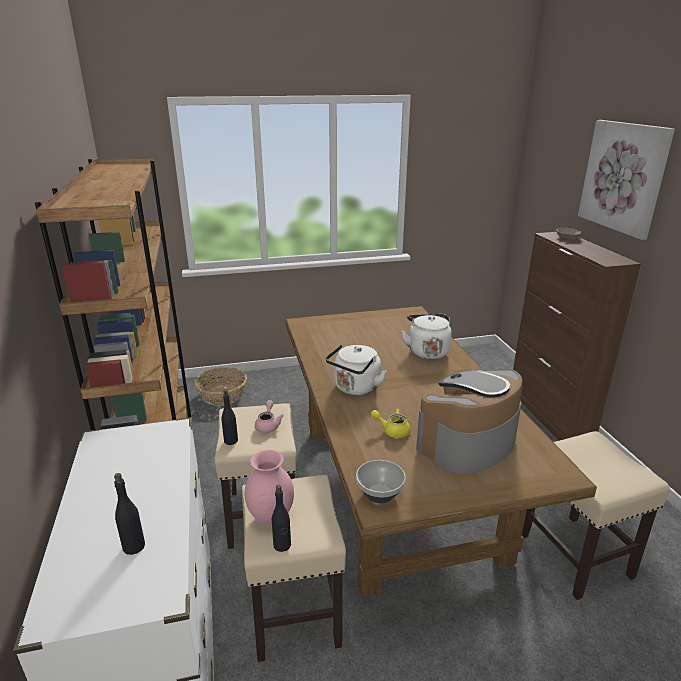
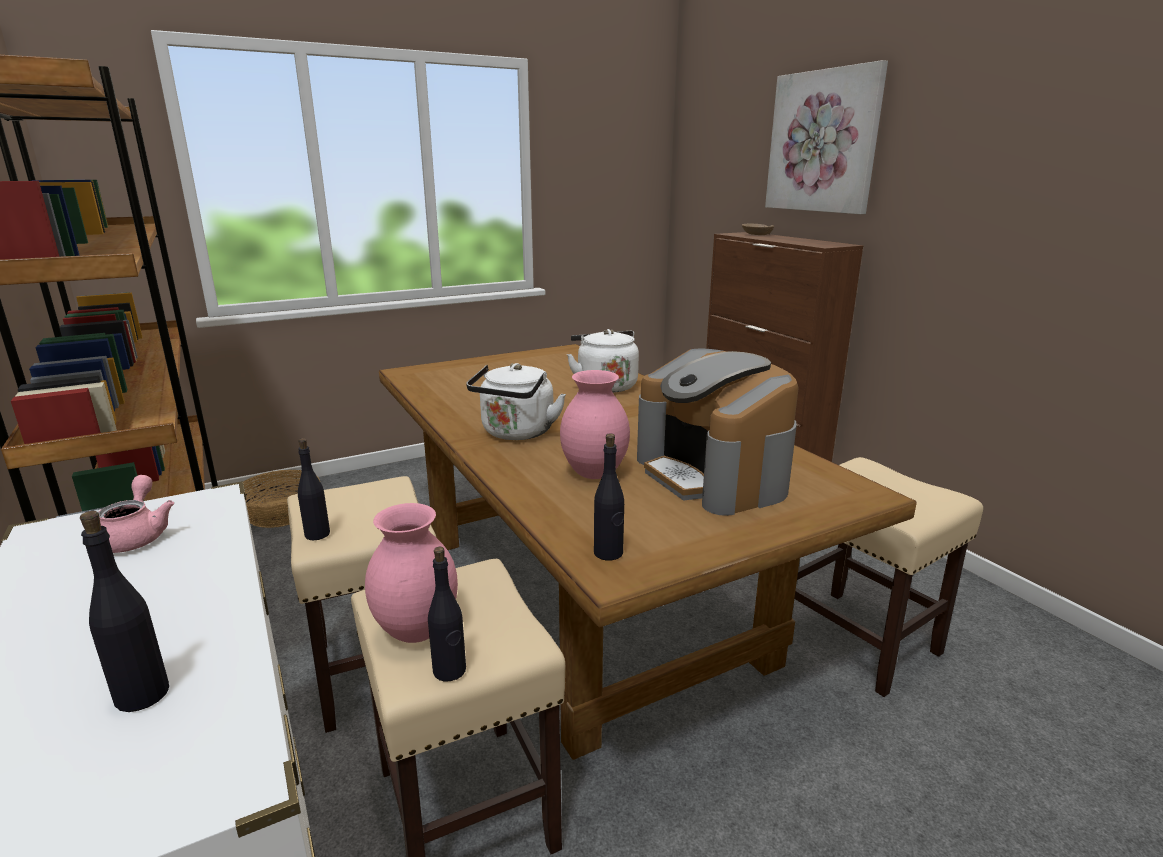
camera: 15 degrees left, 5 degrees down
pink teapot [255,400,284,433] -> pink teapot moved to [98,475,174,553]
bowl [356,460,406,503] -> black bottle [594,434,624,560]
yellow teapot [371,408,411,438] -> pink vase [560,370,630,479]
coffee machine [416,368,523,474] -> coffee machine turned 60 degrees counterclockwise [637,349,799,516]

